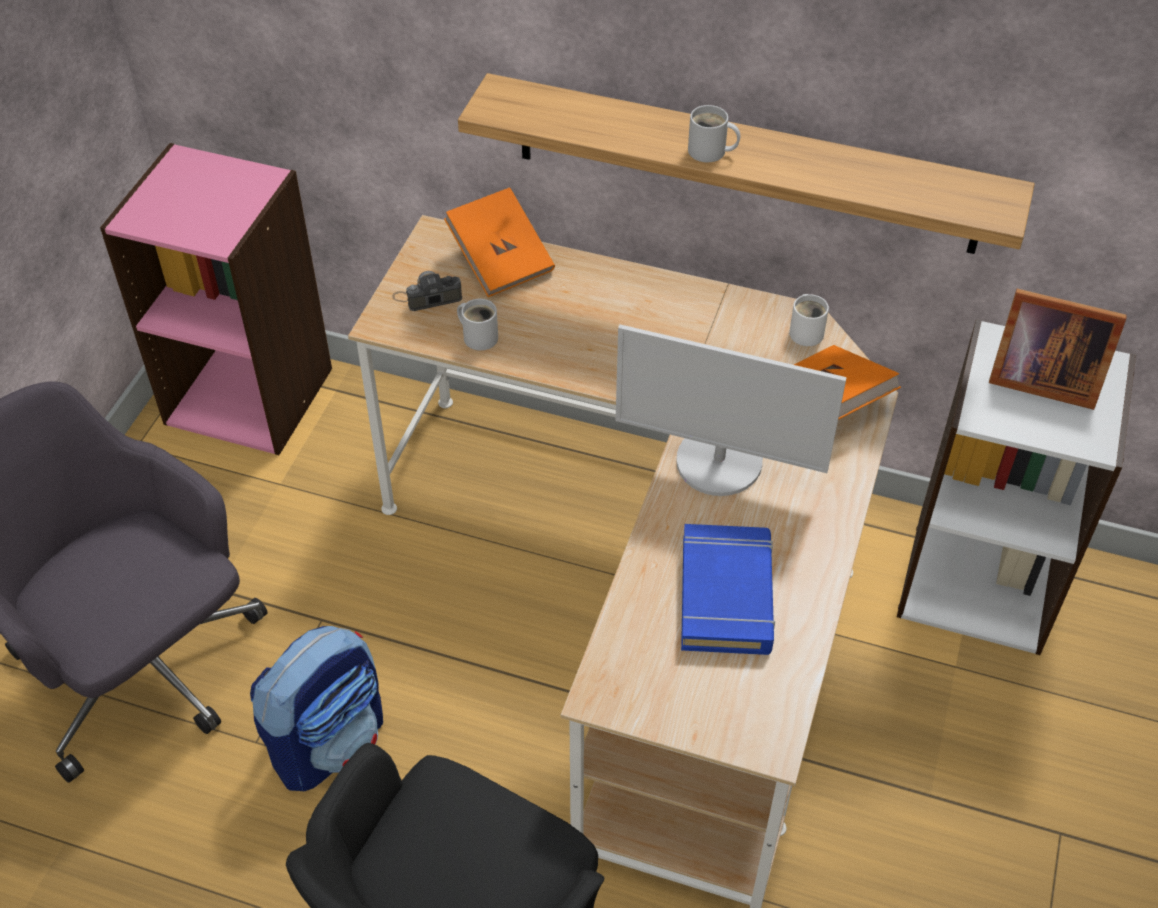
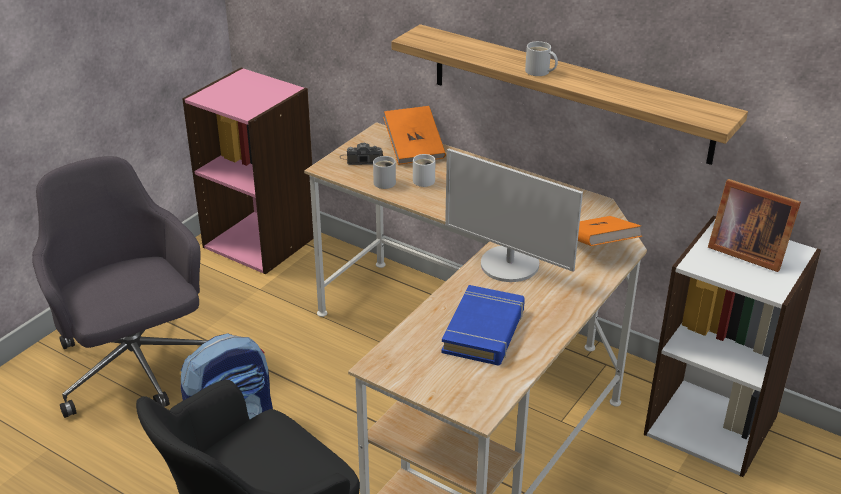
camera: 15 degrees right, 15 degrees down
white mug [789,294,829,346] -> white mug moved to [413,154,435,187]

